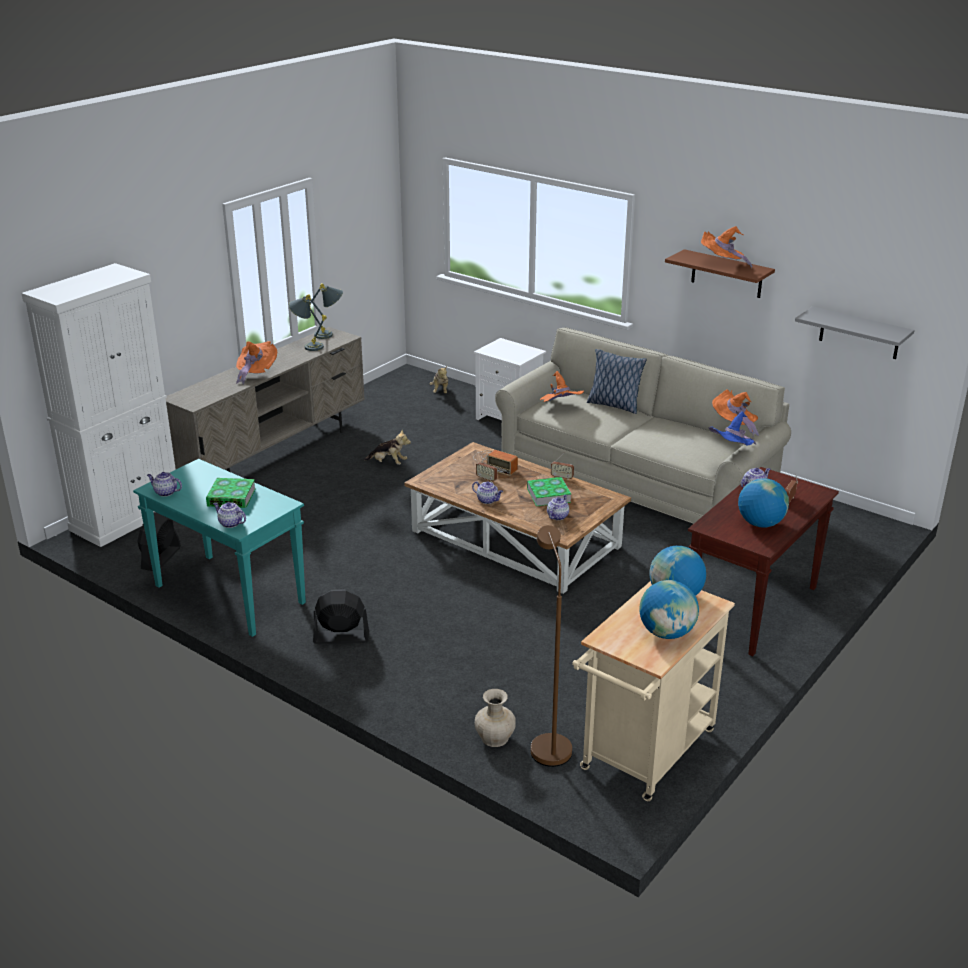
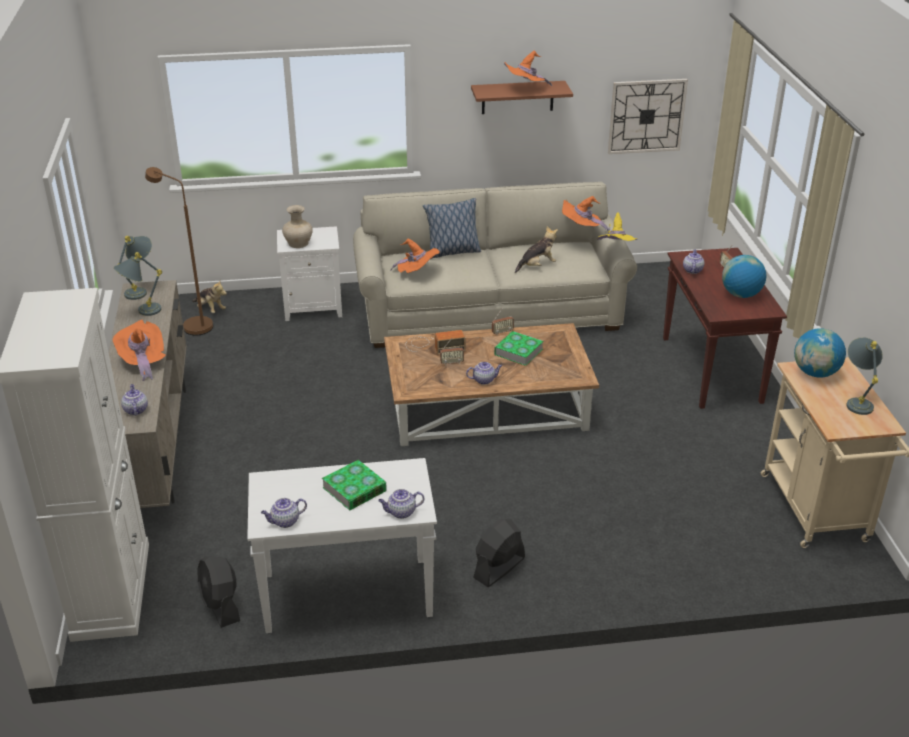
camera: 45 degrees left, 5 degrees up
turquoise console table [133,459,306,637] -> white console table [247,458,437,633]
plush toy [364,430,411,465] -> plush toy moved to [515,226,558,273]
beige vase [474,689,516,747] -> beige vase moved to [282,205,313,248]
brown floor lamp [531,525,572,767] -> brown floor lamp moved to [145,167,213,336]
teapot [547,495,569,520] -> teapot moved to [121,384,148,416]
globe [639,580,699,639] -> grey table lamp [846,337,883,415]
blue hat [708,411,756,445] -> yellow hat [597,212,638,241]
grey shelf [795,306,915,359] -> wall clock [608,79,688,154]

